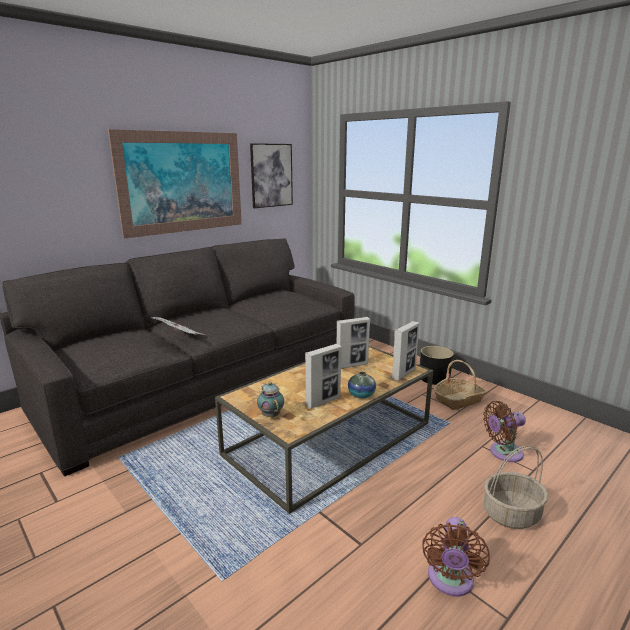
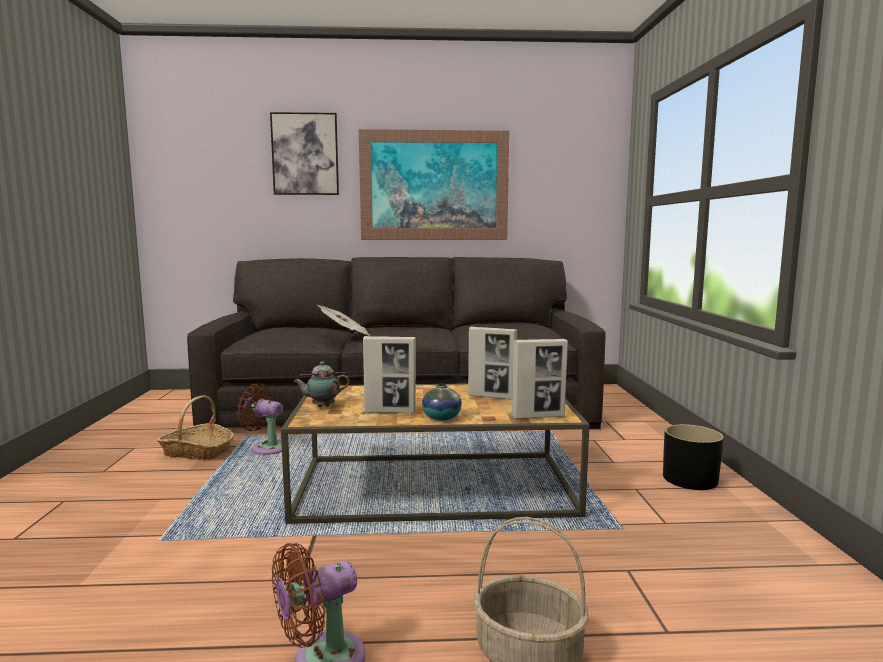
camera: 40 degrees right, 10 degrees down
picture [250,143,293,208] -> picture moved to [270,112,339,195]
teapot [257,382,284,418] -> teapot turned 120 degrees counterclockwise [293,361,350,407]
basket [433,360,487,410] -> basket moved to [157,395,234,461]
brown fan [483,401,526,462] -> brown fan moved to [236,383,283,455]

